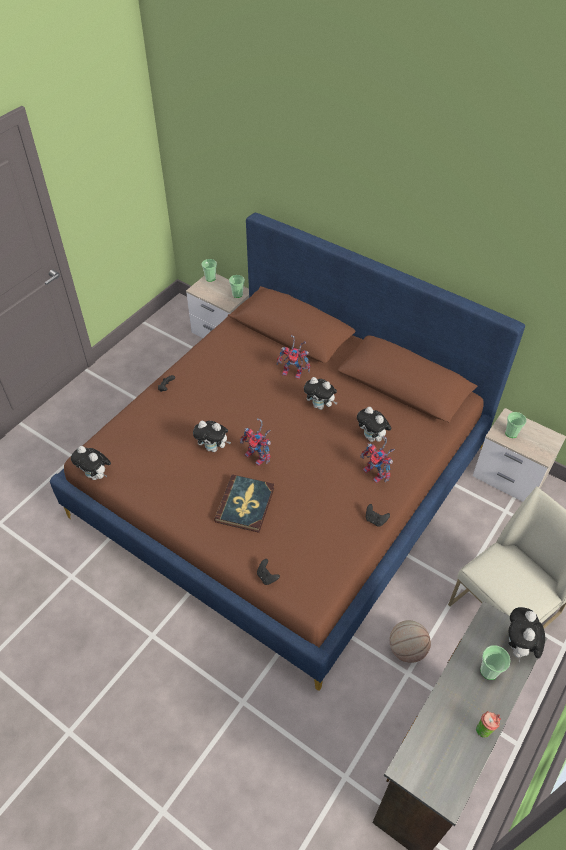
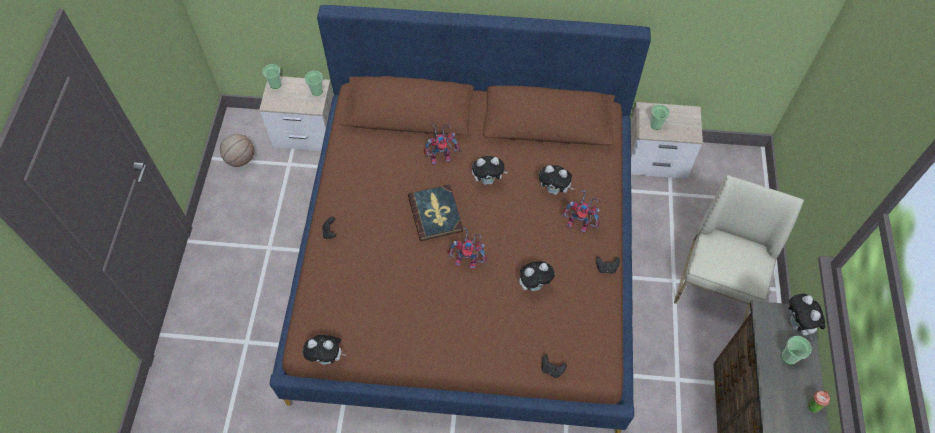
camera: 30 degrees left, 10 degrees up
plush toy [193,421,231,452] -> plush toy moved to [519,261,556,291]
book [214,475,274,533] -> book moved to [408,184,463,241]
basketball [389,620,431,663] -> basketball moved to [220,134,254,167]

